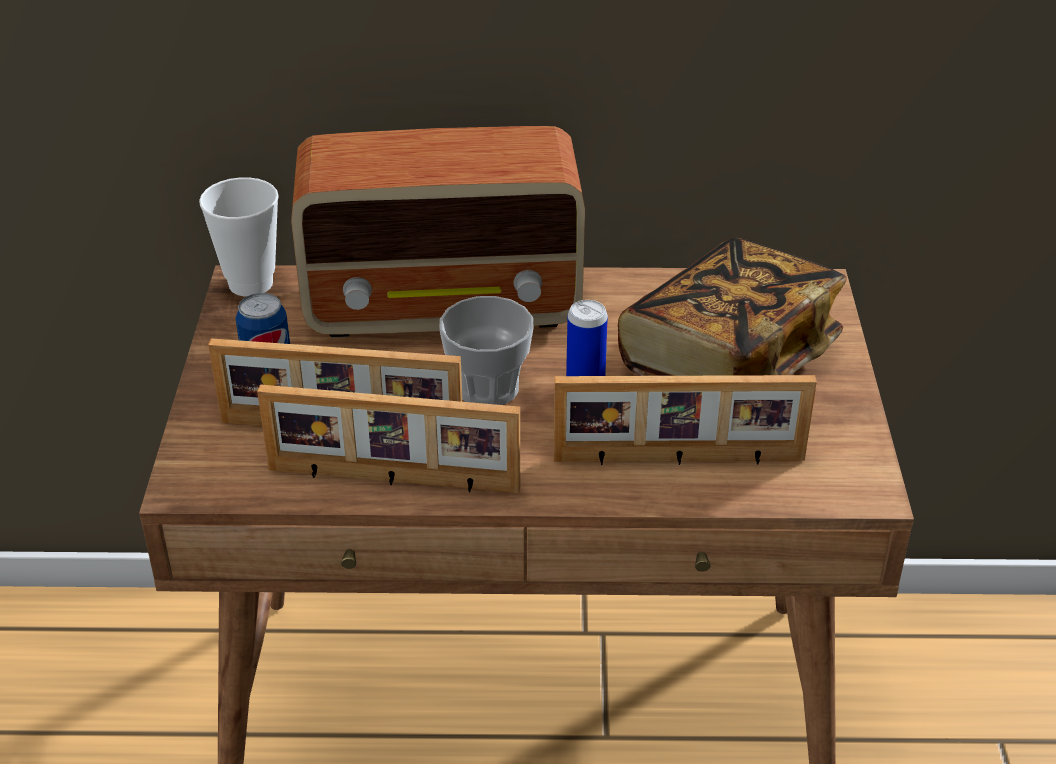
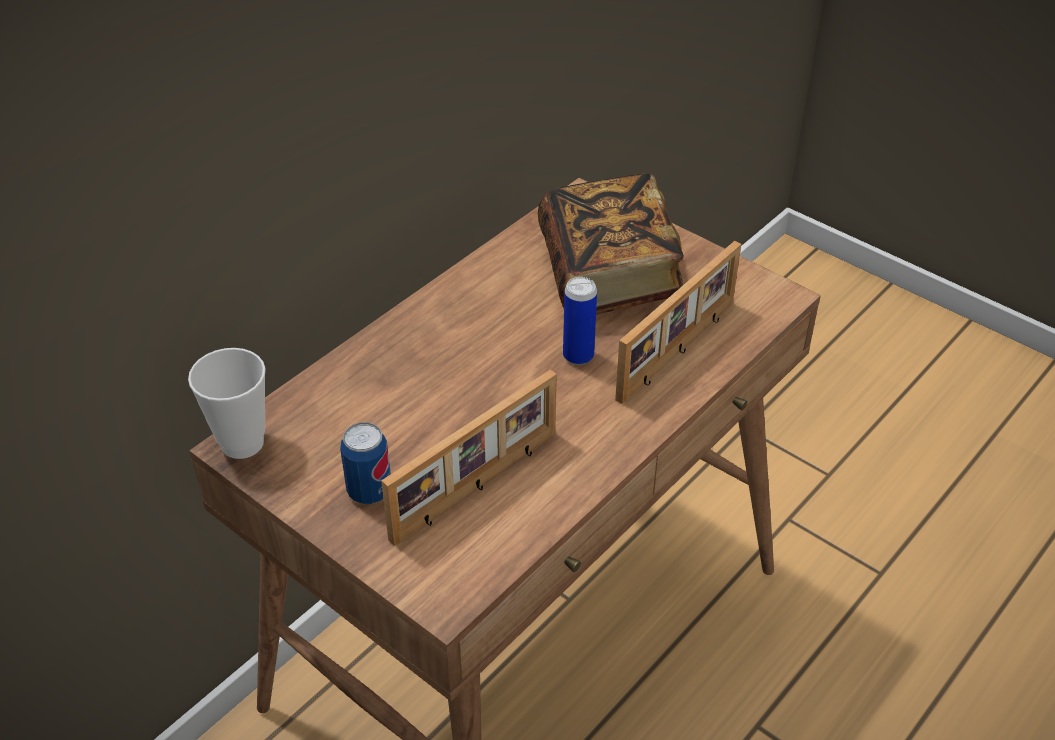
camera: 50 degrees left, 5 degrees up
picture frame [257,384,520,493] -> none
radio [291,126,585,337] -> none
cup [439,296,533,405] -> none

